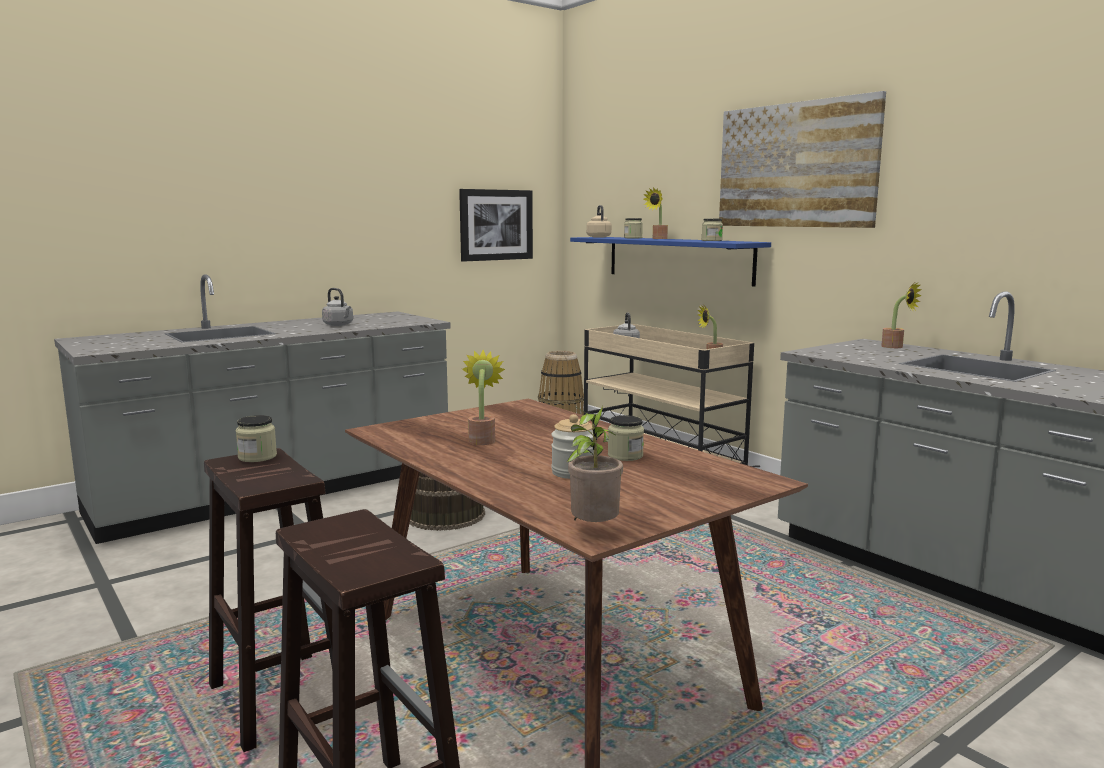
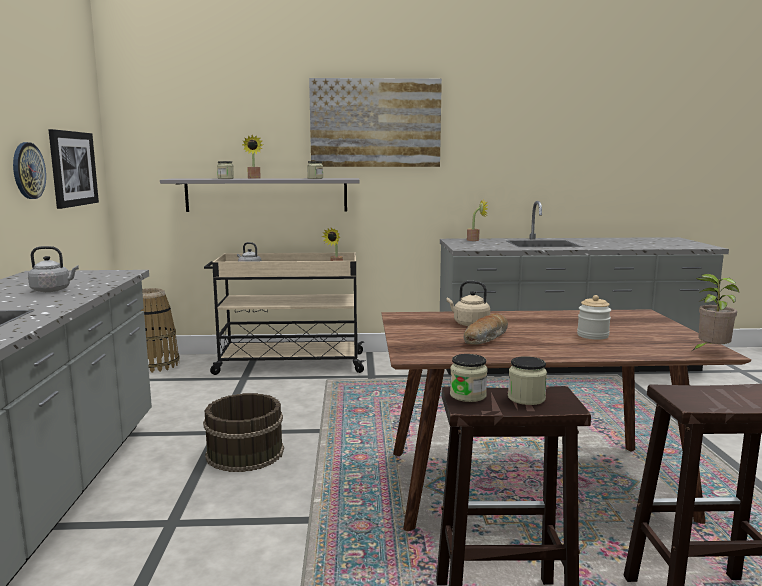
camera: 55 degrees left, 0 degrees up
potted plant [462,349,505,445] -> bread [464,313,508,345]
blue shelf [570,237,771,287] -> grey shelf [160,178,360,212]
beige kettle [586,205,612,238] -> beige kettle moved to [447,281,490,326]
jar [608,415,644,461] -> jar moved to [508,356,547,405]
none -> wall clock [13,142,46,199]

